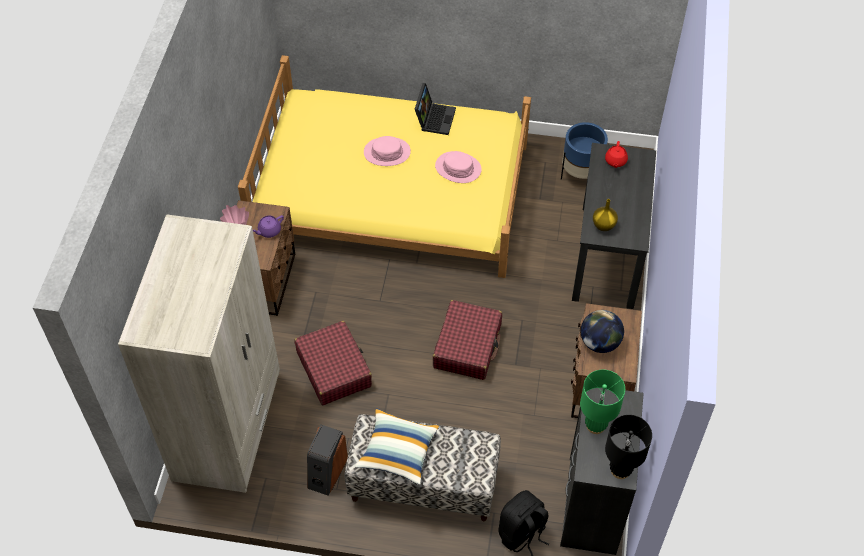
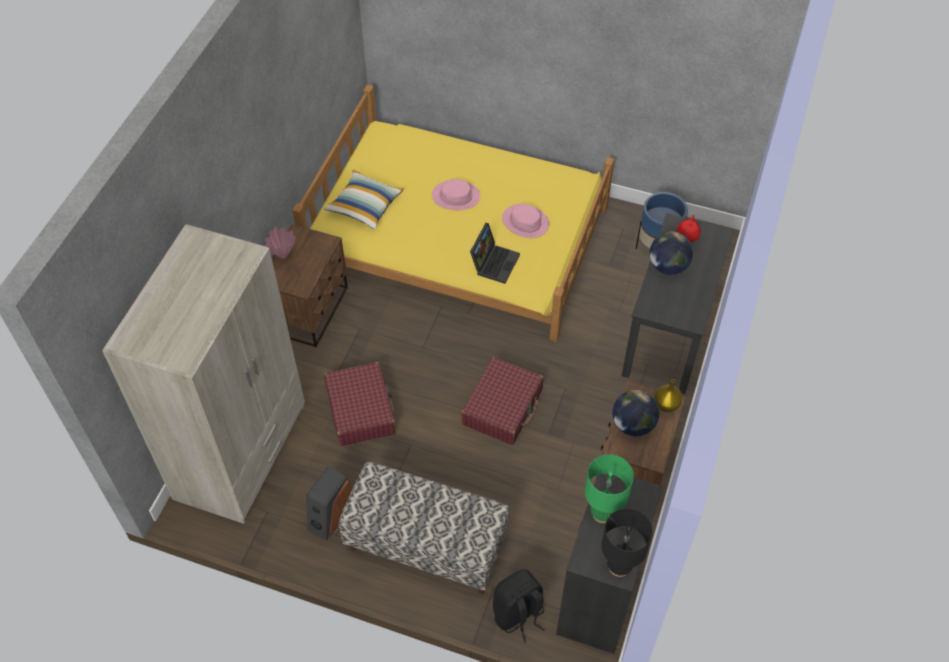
camera: 10 degrees right, 0 degrees up
purple teapot [253,215,284,238] -> none
pillow [355,408,439,484] -> pillow moved to [324,170,404,229]
laptop [415,83,456,135] -> laptop moved to [470,223,520,284]
yellow vase [593,199,618,231] -> yellow vase moved to [654,379,683,412]
none -> globe [649,232,693,275]

